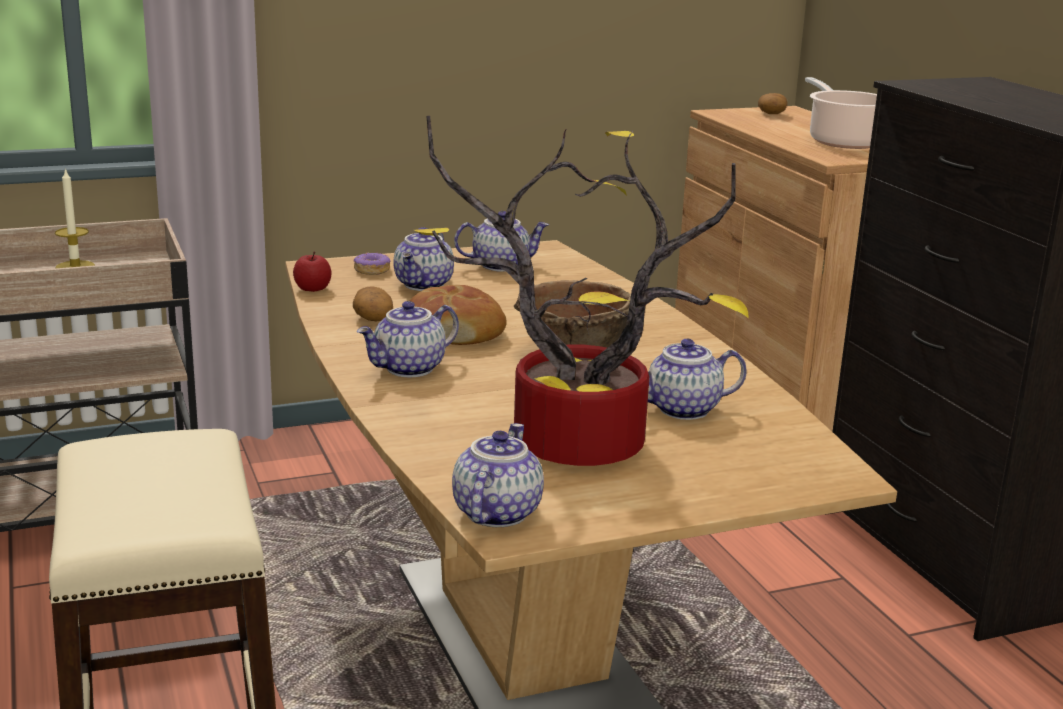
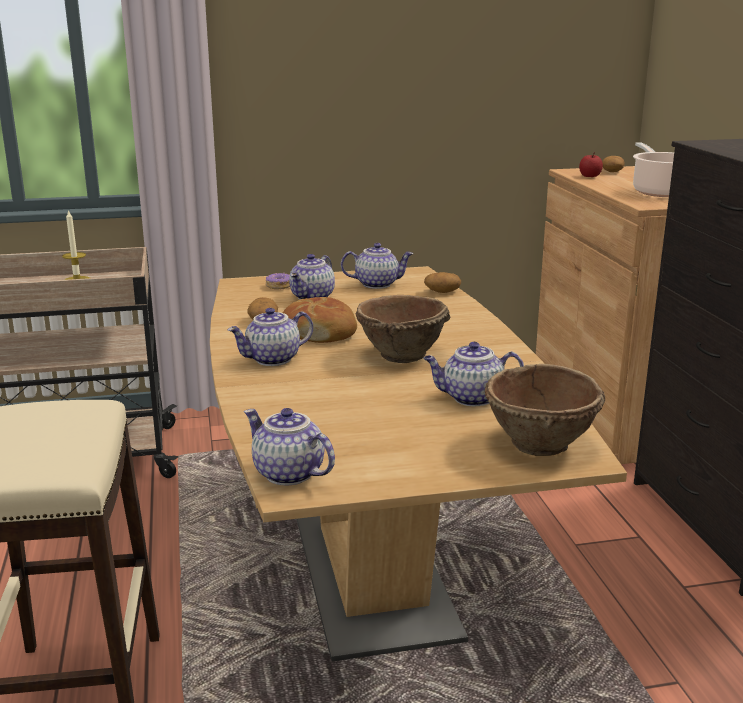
camera: 10 degrees right, 0 degrees up
apple [293,251,331,292] -> apple moved to [579,152,603,177]
potted plant [414,116,749,466] -> none
teapot [452,423,544,527] -> teapot turned 75 degrees counterclockwise [244,408,335,485]
none -> potato [424,272,461,293]
none -> brown bowl [484,364,605,456]

